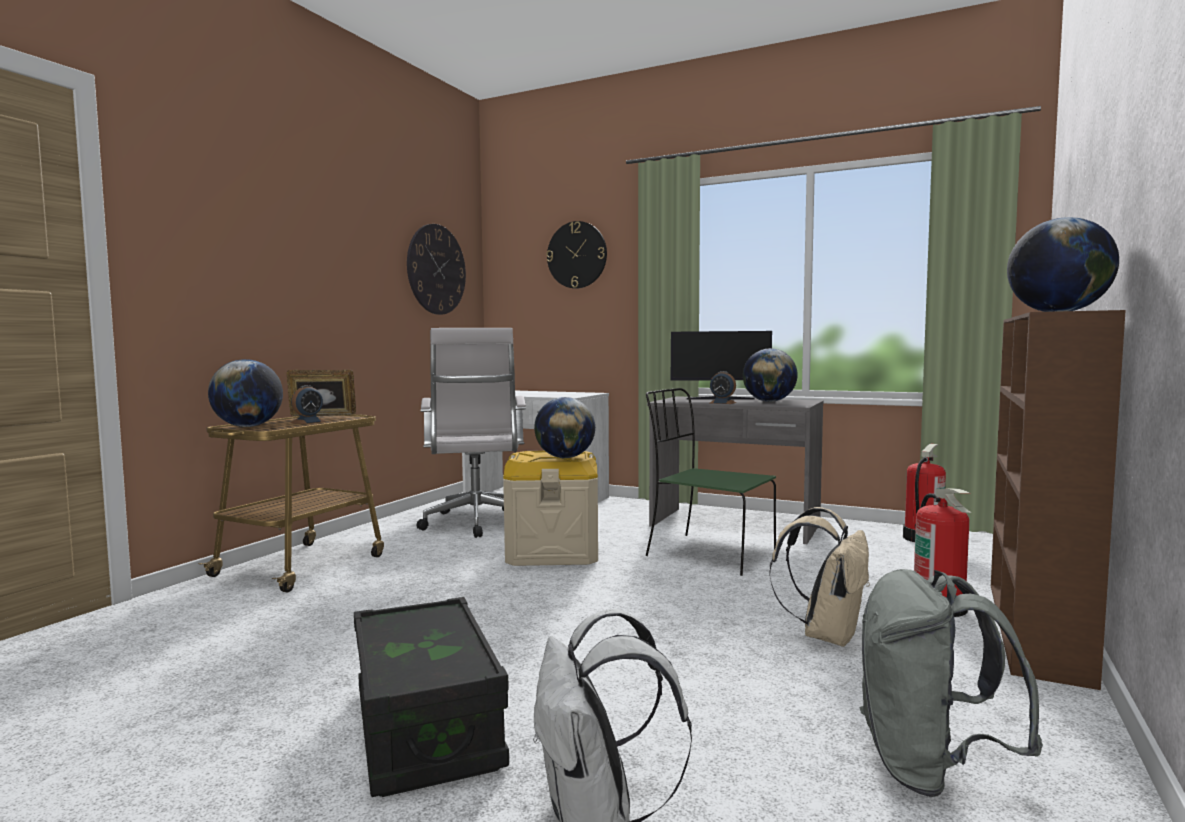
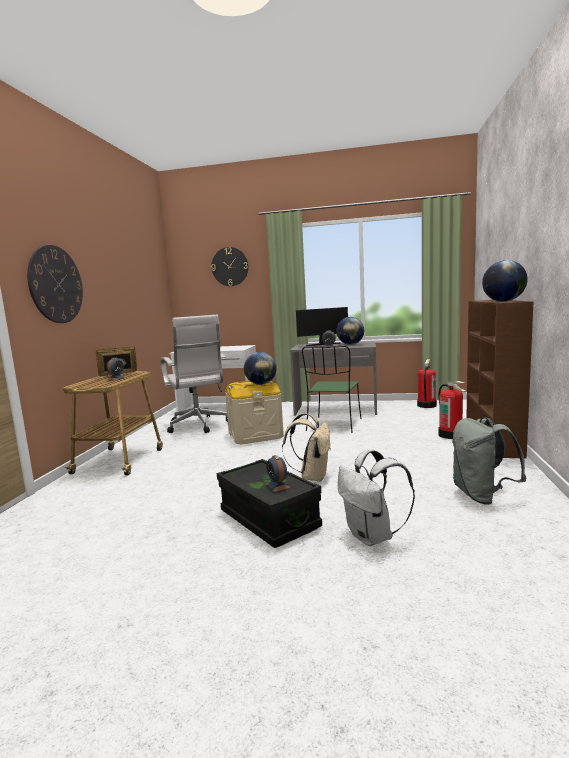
camera: 15 degrees left, 5 degrees up
globe [208,359,283,427] -> none
wall clock [407,224,466,315] -> wall clock moved to [27,245,83,323]
green chair [646,388,776,576] -> green chair turned 90 degrees counterclockwise [302,346,362,433]
beige backpack [769,507,870,647] -> beige backpack moved to [282,413,331,482]
none -> alarm clock [265,455,290,492]

